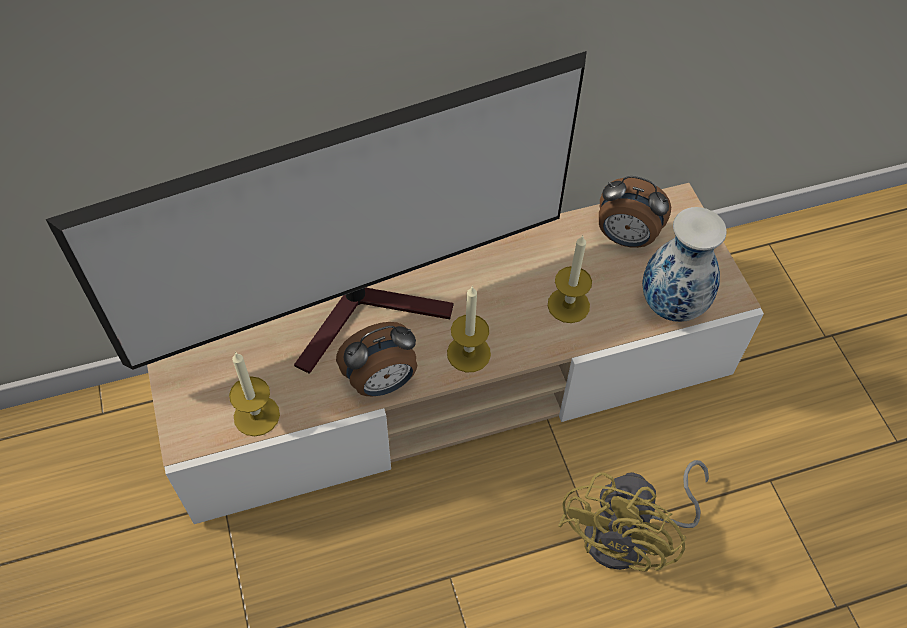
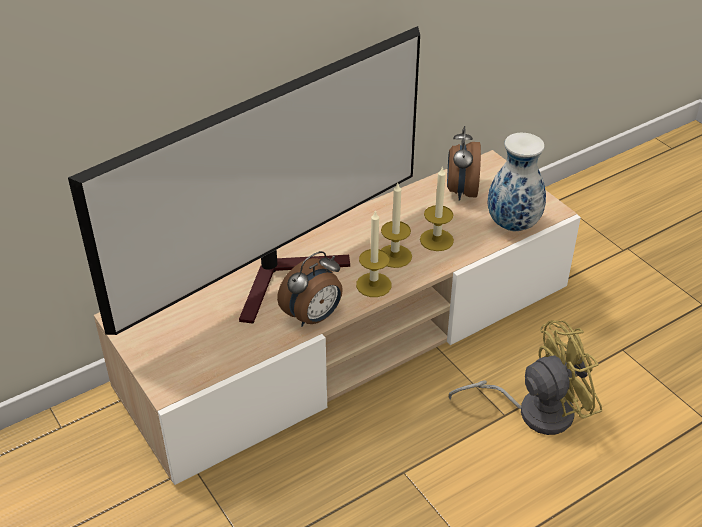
camera: 15 degrees left, 15 degrees down
candle [229,352,280,436] -> candle moved to [381,183,412,268]
yellow fan [558,460,709,572] -> yellow fan turned 120 degrees counterclockwise [449,320,602,435]
alarm clock [599,176,671,248] -> alarm clock turned 90 degrees clockwise [447,126,481,201]

